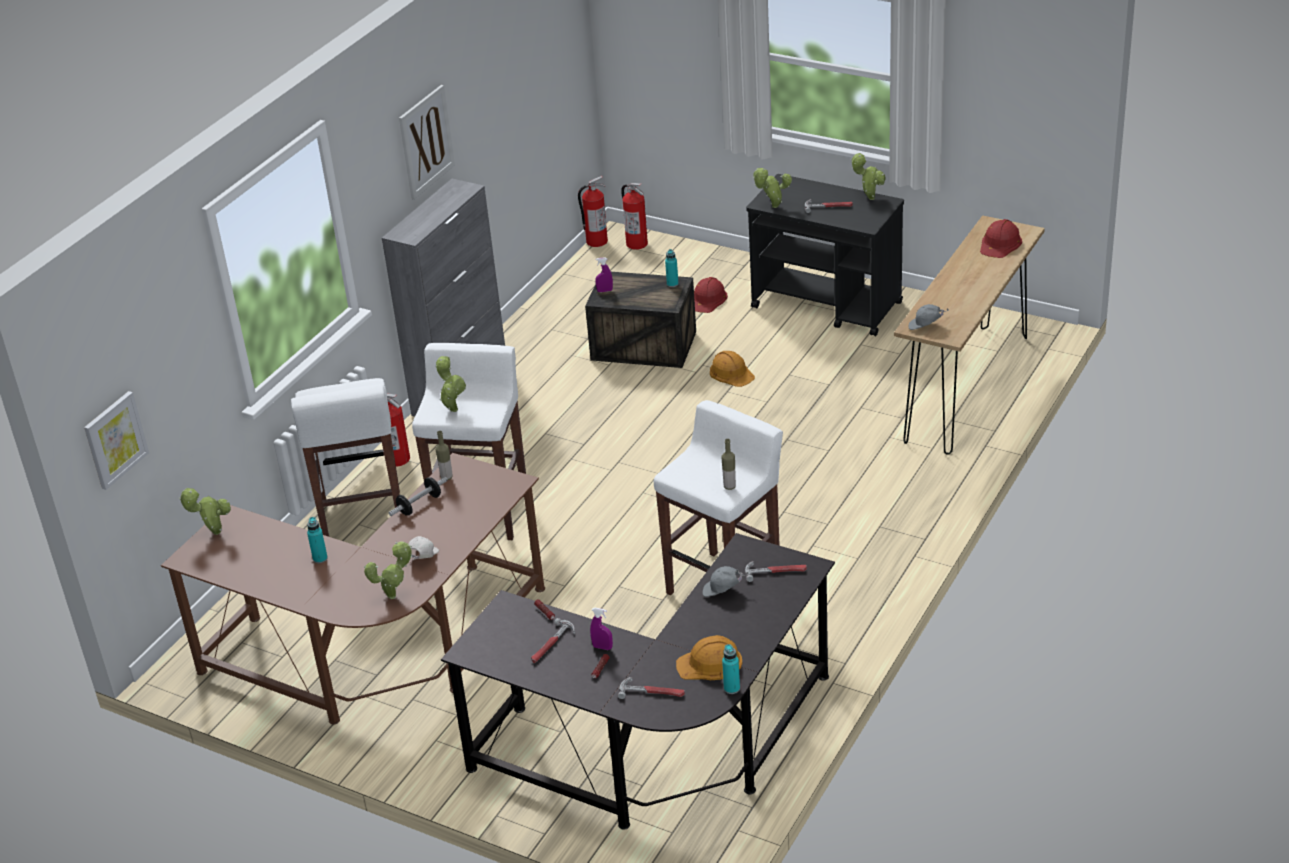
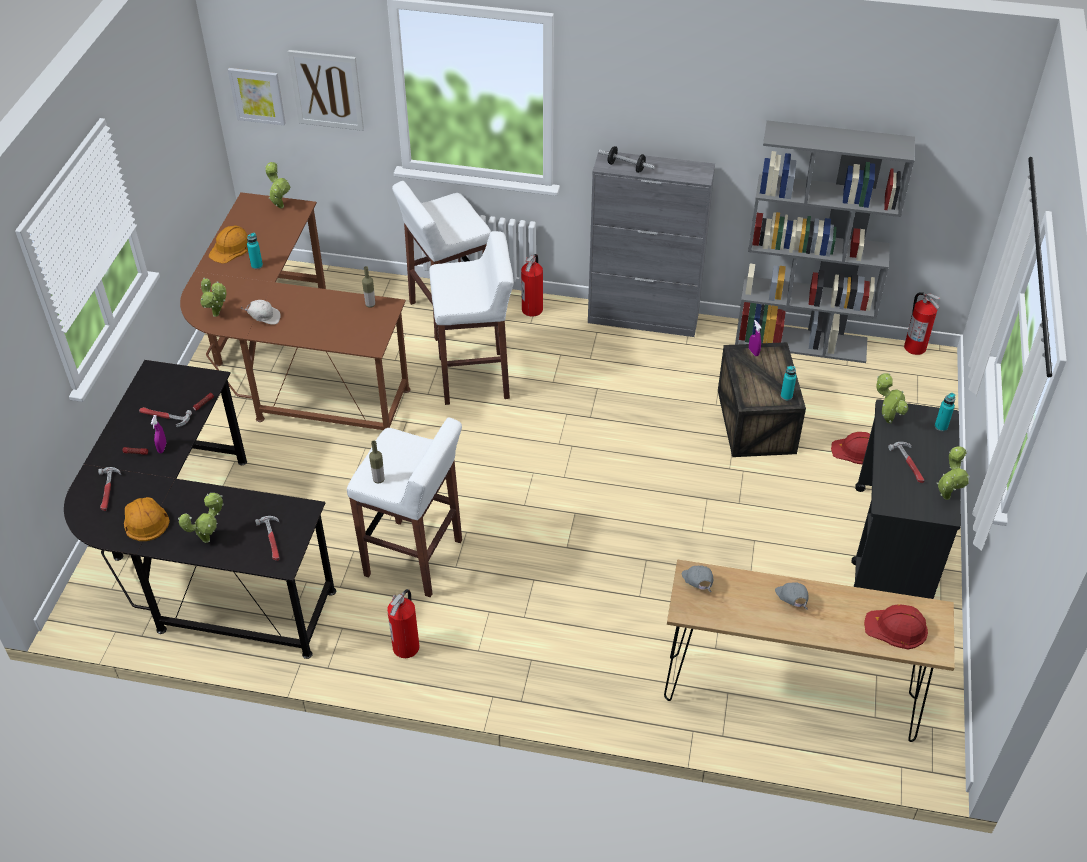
camera: 70 degrees right, 10 degrees up
dumbbell [389,477,448,516] -> dumbbell moved to [599,146,655,173]
picture [399,85,455,200] -> picture moved to [288,50,364,131]
potted plant [435,356,466,412] -> potted plant moved to [178,493,223,543]
fire extinguisher [621,183,648,250] -> fire extinguisher moved to [387,589,419,658]
grey cap [702,566,748,597] -> grey cap moved to [775,582,809,610]
orange hard hat [710,351,755,387] -> orange hard hat moved to [209,226,248,264]
turquoise bottle [722,644,740,694] -> turquoise bottle moved to [935,393,956,432]
none -> grey bookcase [735,120,915,363]

